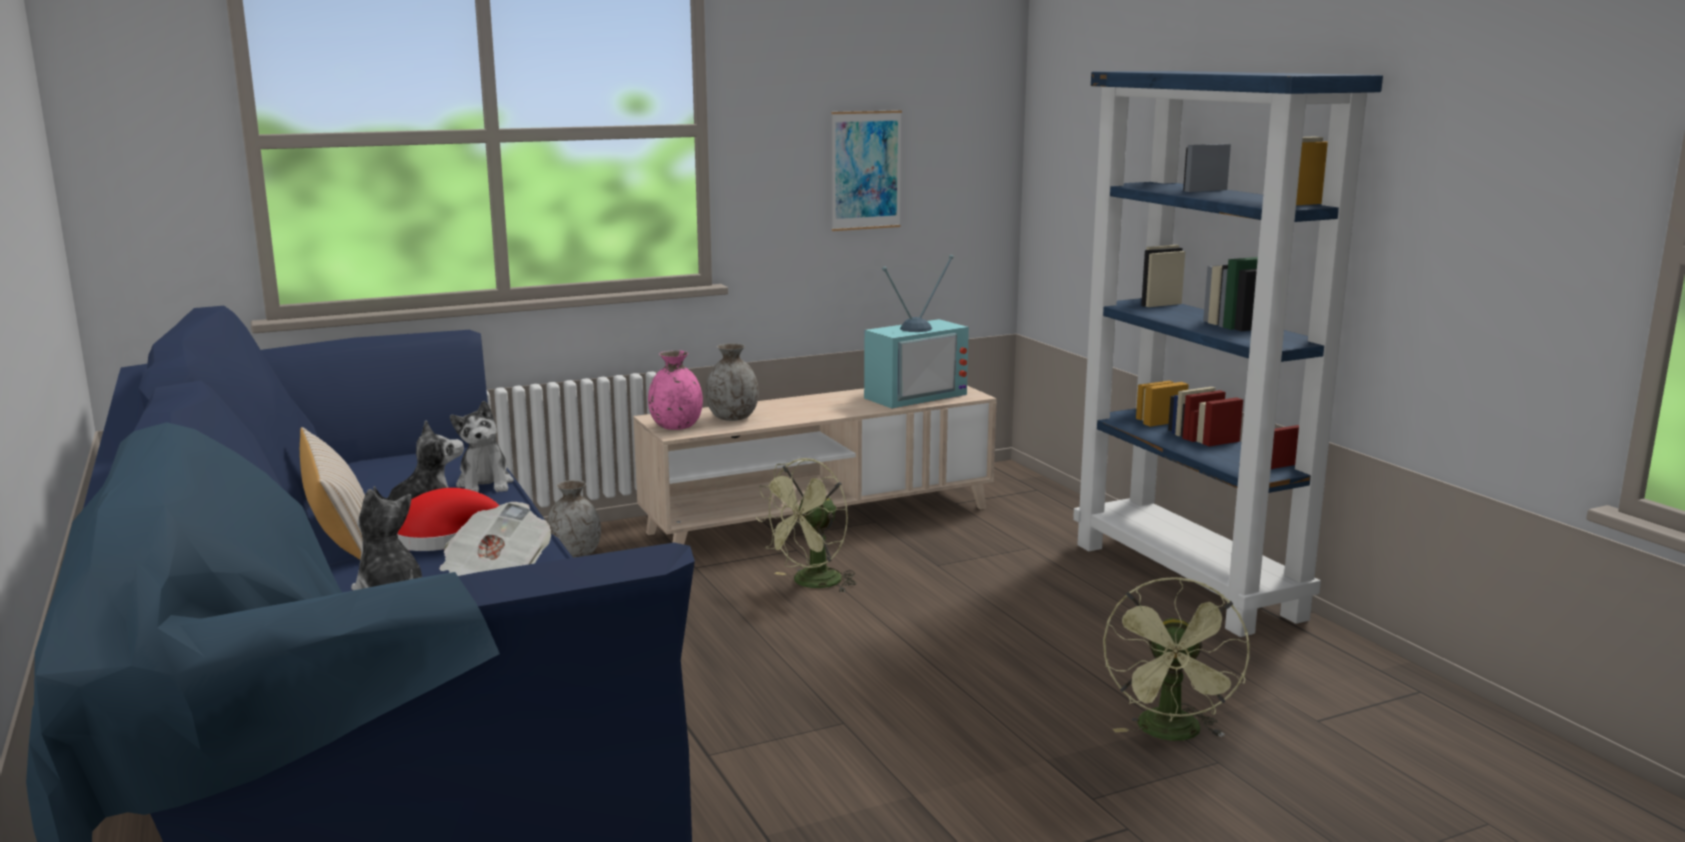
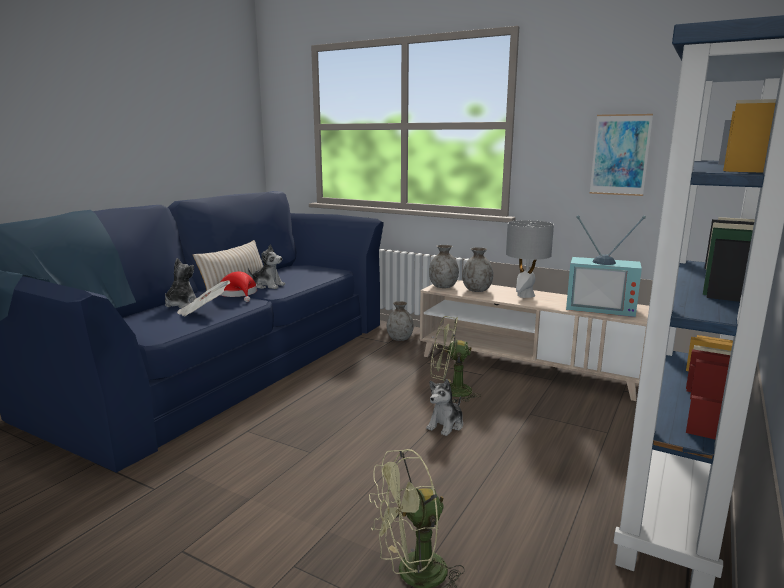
camera: 55 degrees right, 0 degrees up
plush toy [450,401,514,492] -> plush toy moved to [426,379,463,436]
pink vase [648,350,703,430] -> grey vase [429,245,459,288]
none -> grey table lamp [506,220,554,298]

